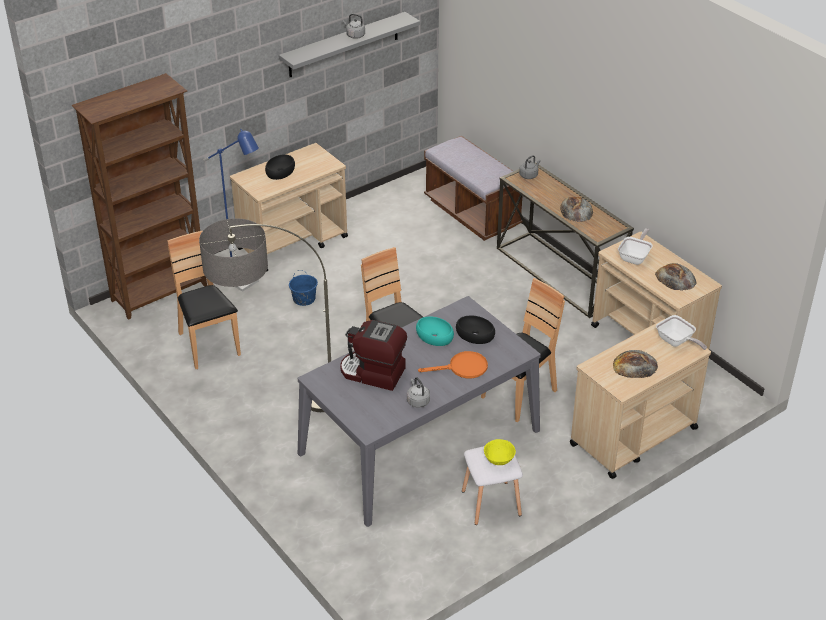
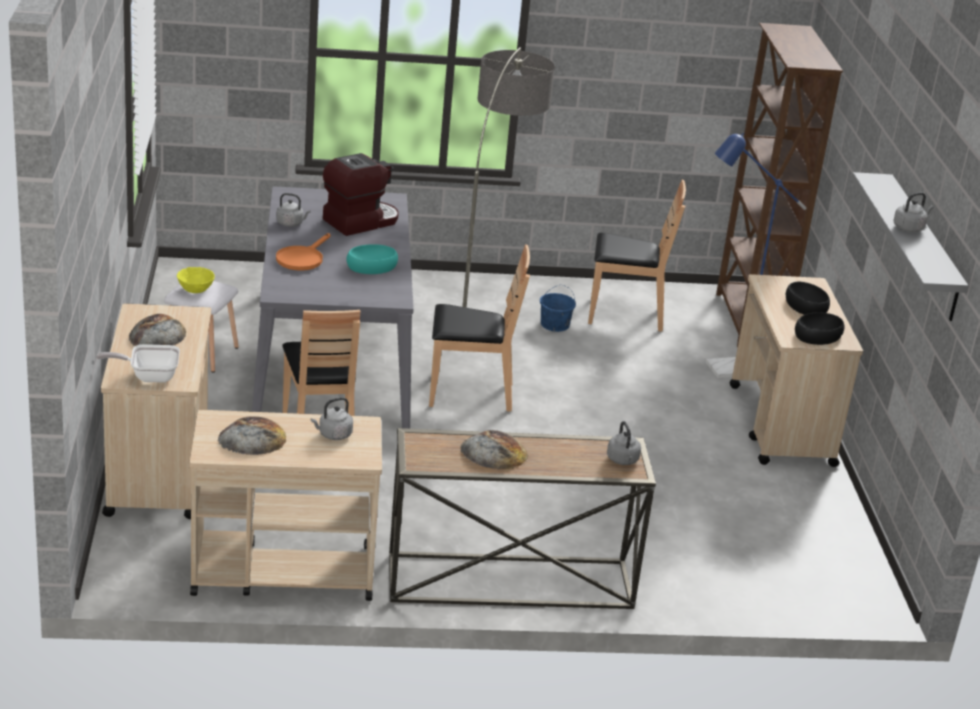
camera: 120 degrees right, 10 degrees down
blue bucket [289,270,318,306] -> blue bucket moved to [540,285,576,332]
brown bench [424,136,523,241] -> none
black bowl [456,316,495,344] -> black bowl moved to [795,312,844,345]
frying pan [618,228,653,265] -> grey kettle [310,397,353,440]

